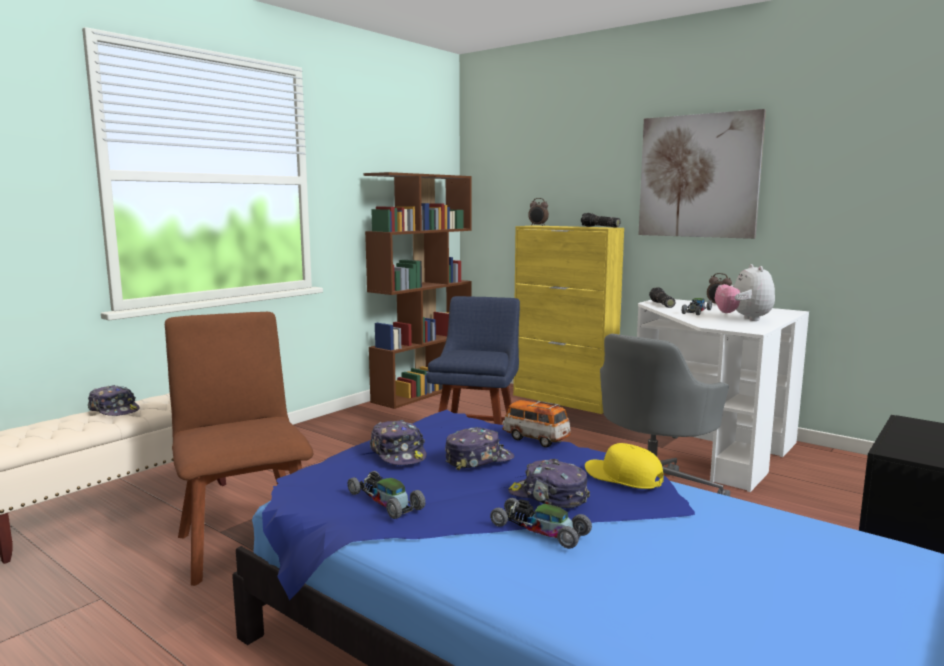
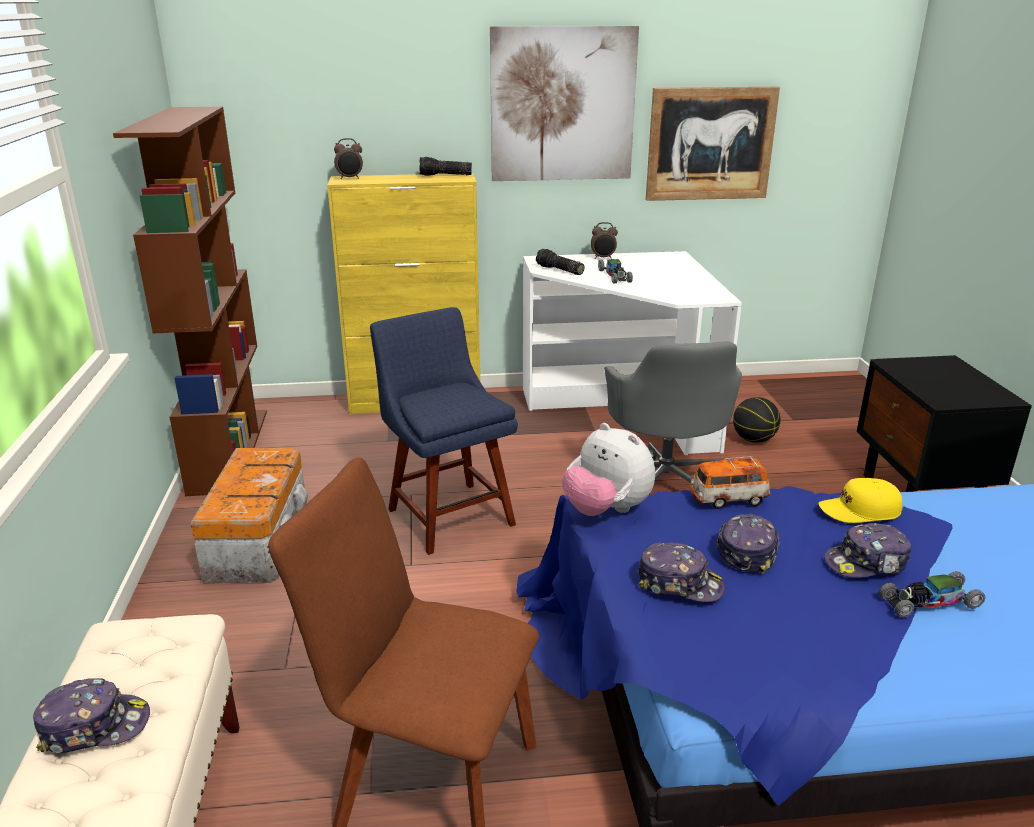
camera: 45 degrees left, 15 degrees up
toy car [348,471,426,519] -> none
plush toy [715,264,775,321] -> plush toy moved to [562,423,655,516]
none -> storage box [191,448,308,583]
none -> picture [646,87,780,201]
none -> basketball [733,397,781,443]

